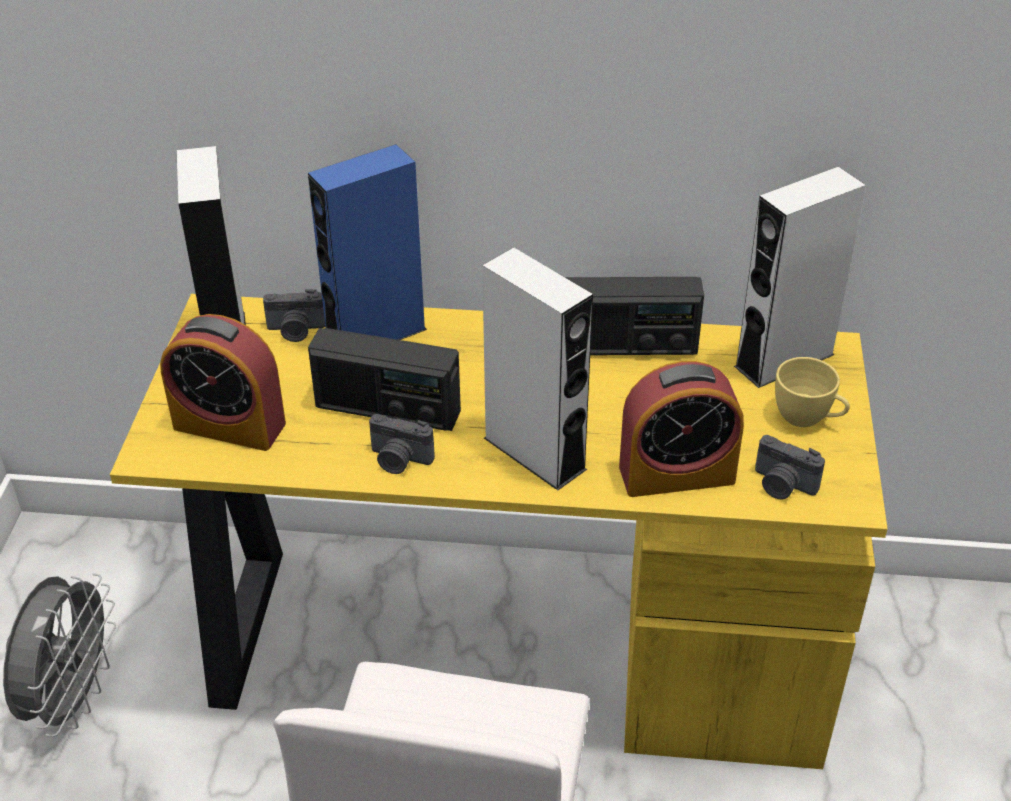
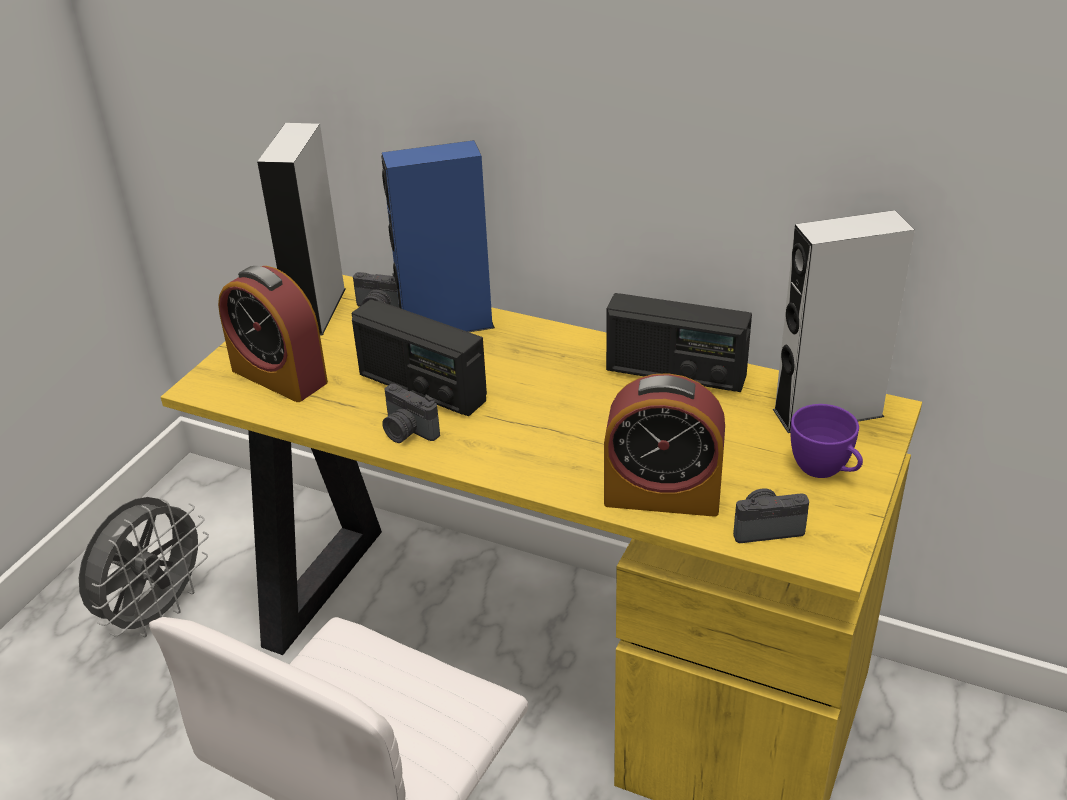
camera: 20 degrees right, 5 degrees down
grey speaker [482,247,593,490] -> none
camera [755,435,825,499] -> camera turned 120 degrees clockwise [733,489,809,543]
yellow cup [775,357,850,427] -> purple cup [791,404,863,478]

